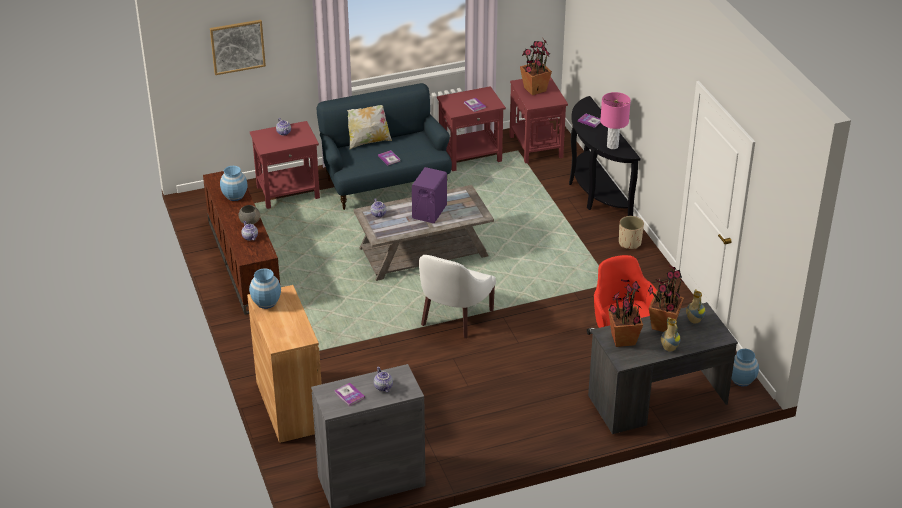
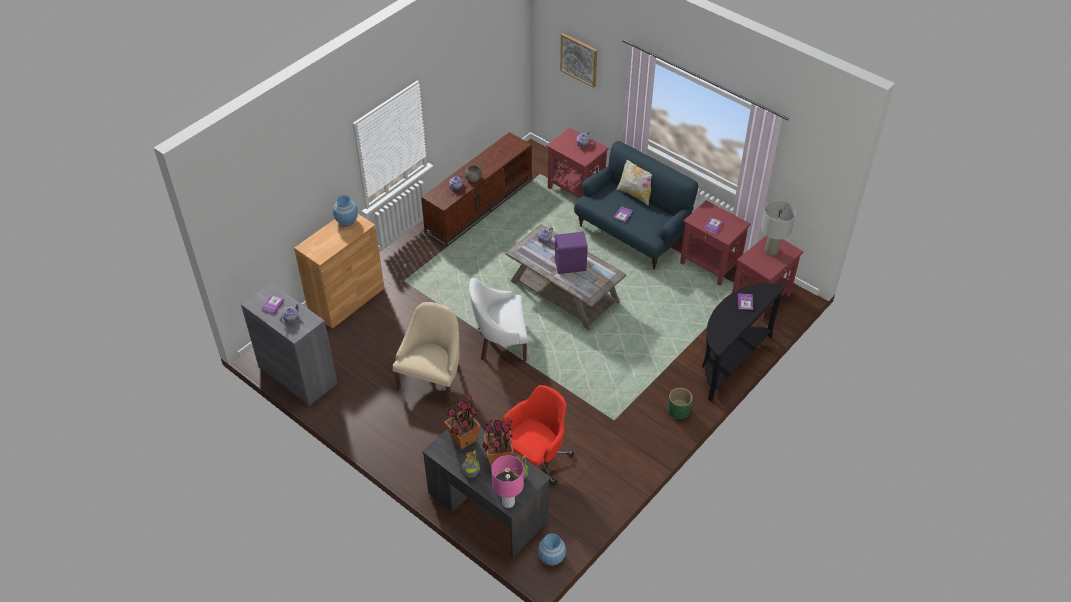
camera: 60 degrees right, 10 degrees up
blue vase [220,166,248,201] -> none
potted plant [520,39,552,95] -> grey table lamp [761,201,796,256]
pink table lamp [600,92,631,149] -> pink table lamp moved to [491,455,524,508]
beige planter [619,216,644,249] -> green planter [668,388,693,419]
none -> beige armchair [393,302,461,404]

